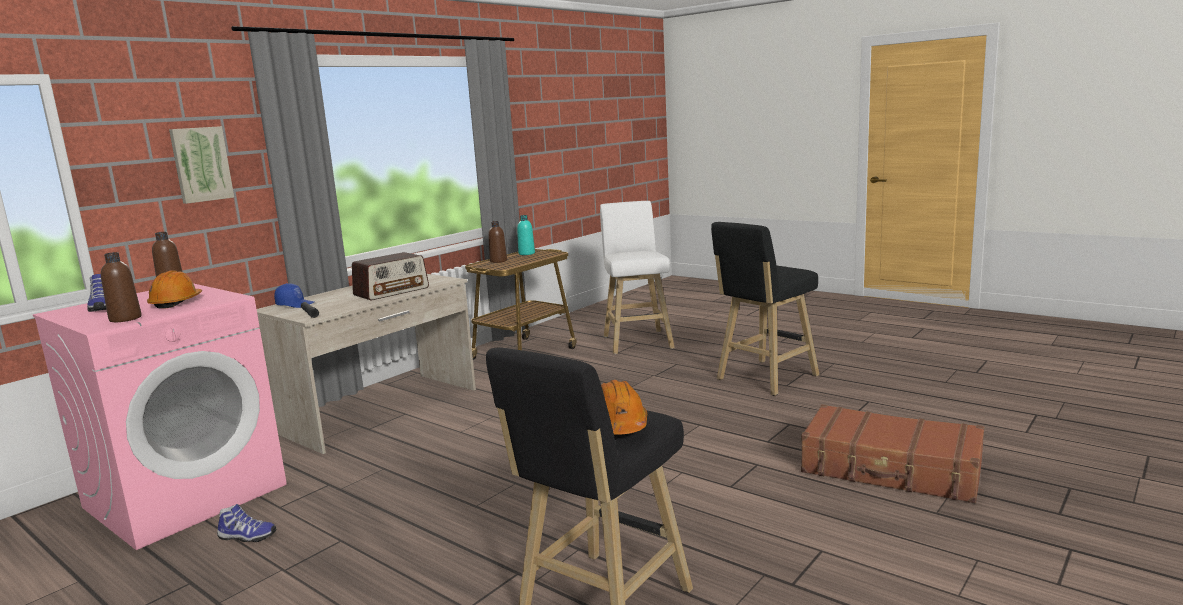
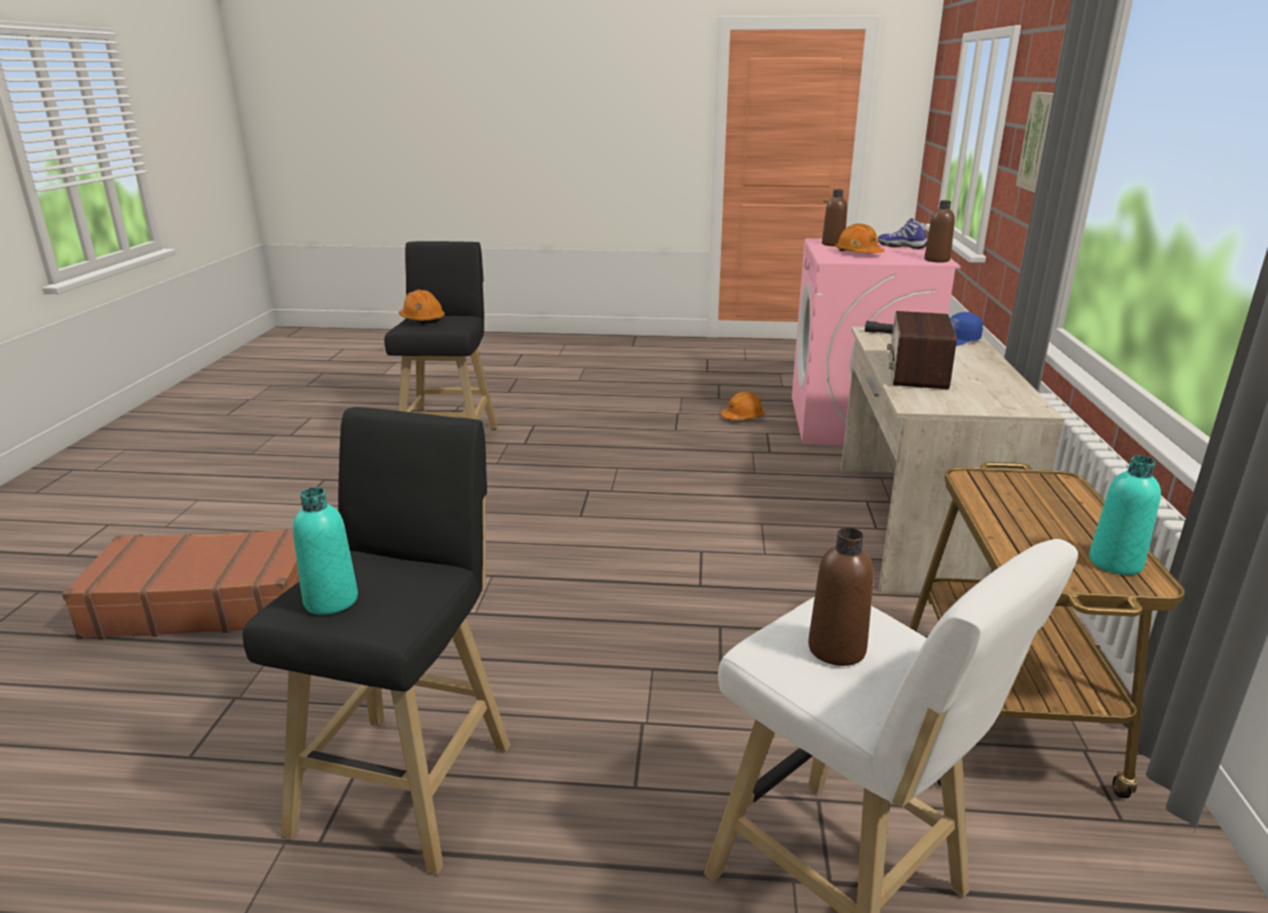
camera: 145 degrees right, 10 degrees up
shoe [217,504,276,542] -> orange hard hat [721,392,765,420]
brown bottle [488,221,507,263] -> brown bottle moved to [808,528,874,666]
none -> turquoise bottle [293,487,358,615]

